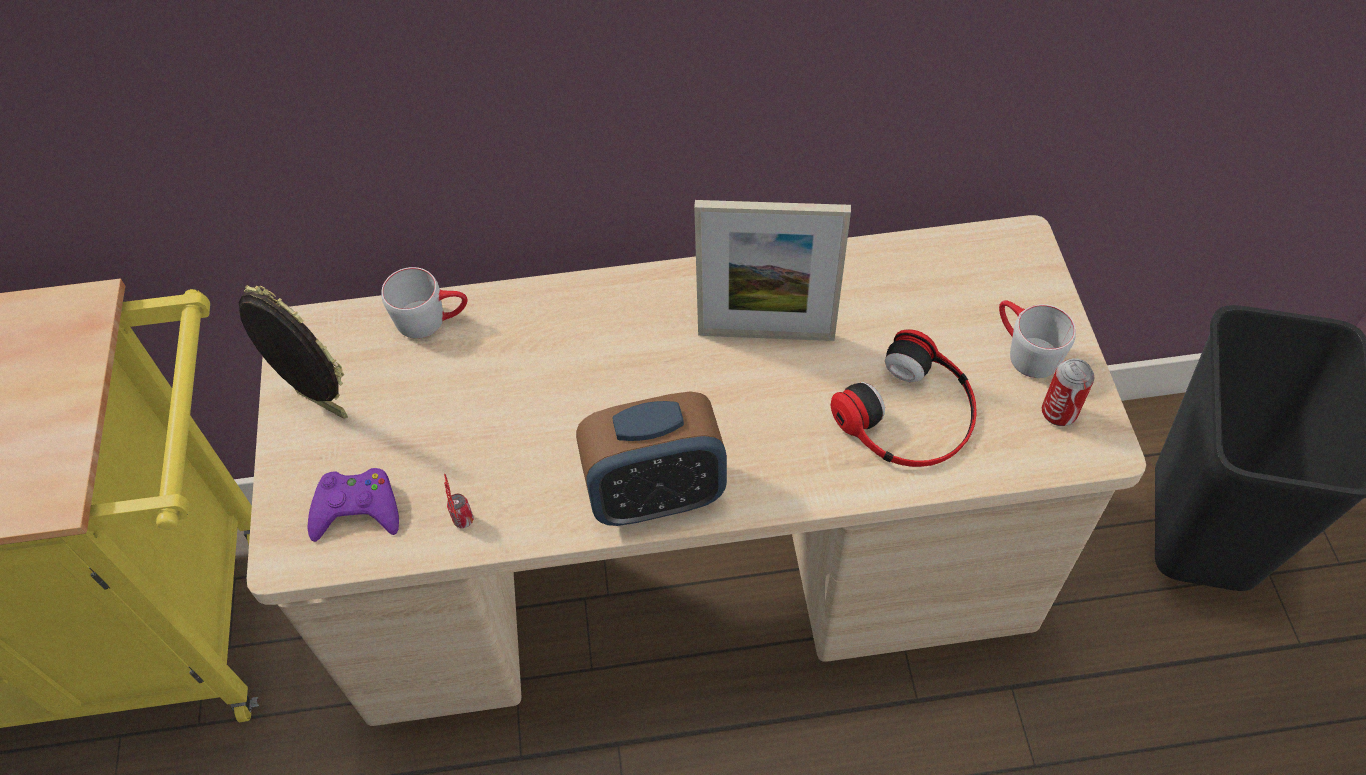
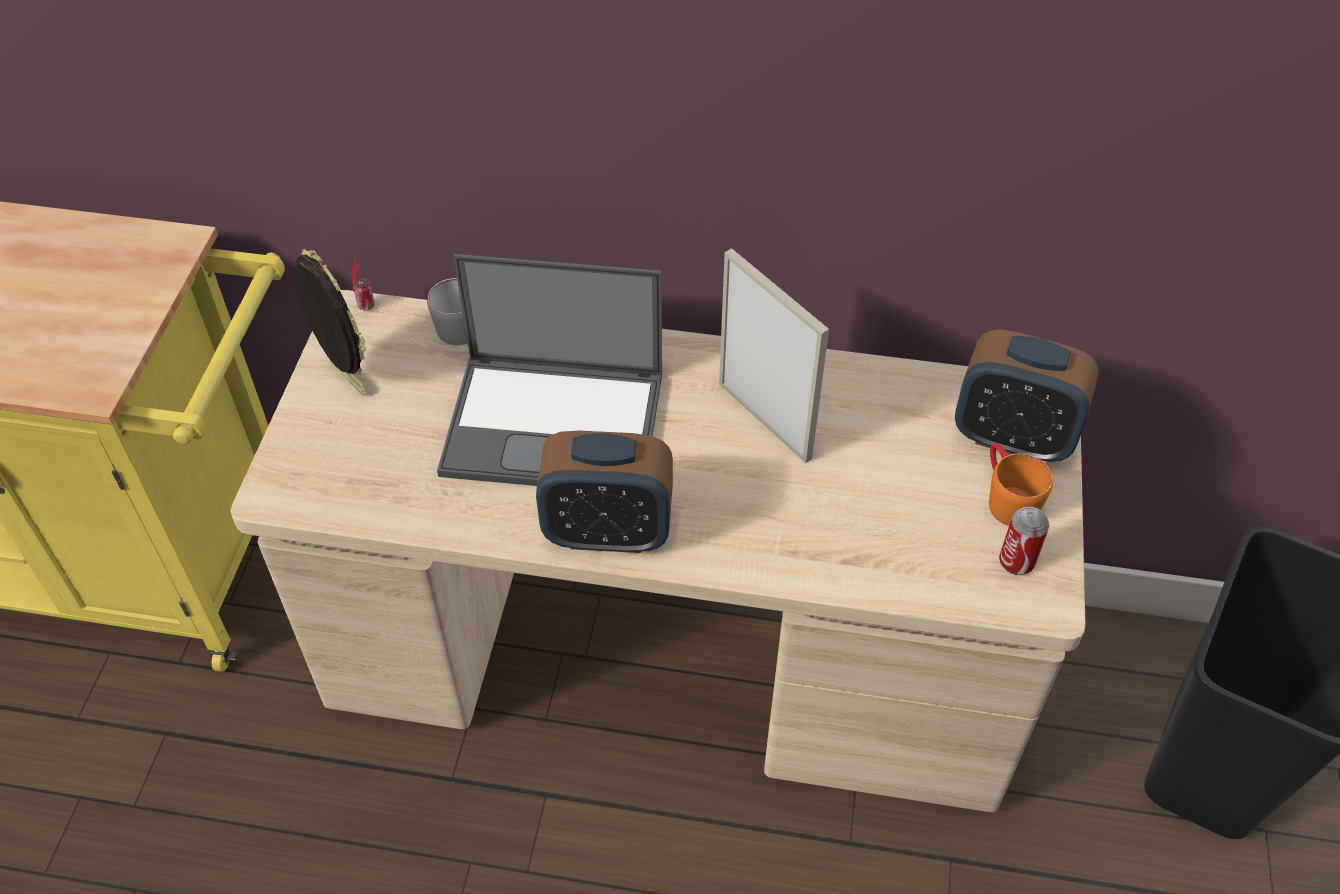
camera: 15 degrees right, 5 degrees down
purple game controller [307,468,399,542] -> none
can [444,474,474,528] -> can moved to [352,256,375,310]
picture frame [694,200,851,341] -> picture frame turned 150 degrees counterclockwise [719,248,829,463]
headphones [831,329,977,467] -> none
grey mug [999,300,1076,378] -> orange mug [989,443,1053,526]
none -> laptop [437,254,662,486]
none -> alarm clock [955,329,1099,462]

